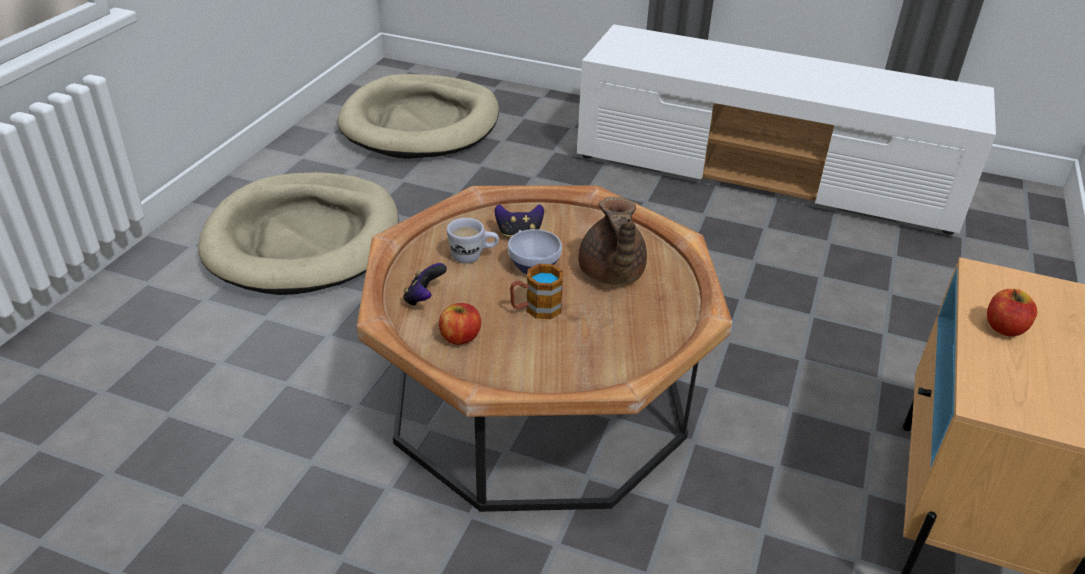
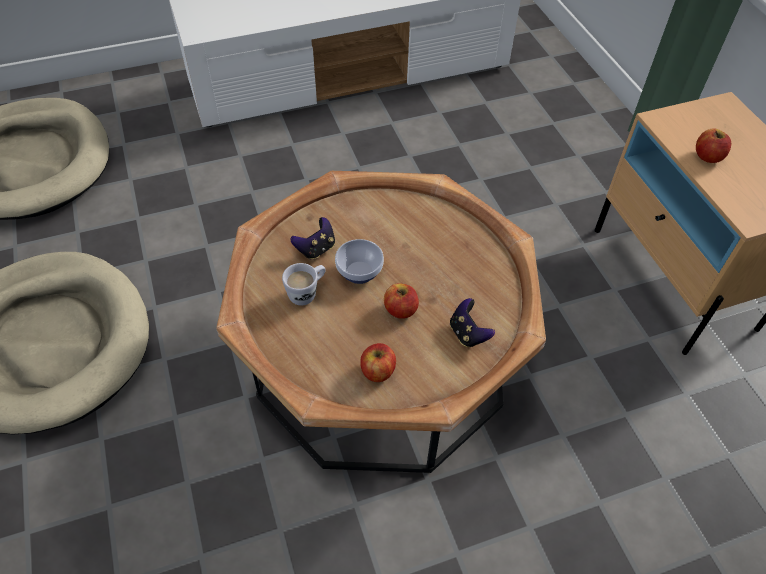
camera: 40 degrees left, 15 degrees up
game controller [403,263,447,306] -> game controller moved to [450,298,495,347]
mug [510,264,563,319] -> apple [384,284,419,319]
brown teapot [578,197,647,285] -> none

